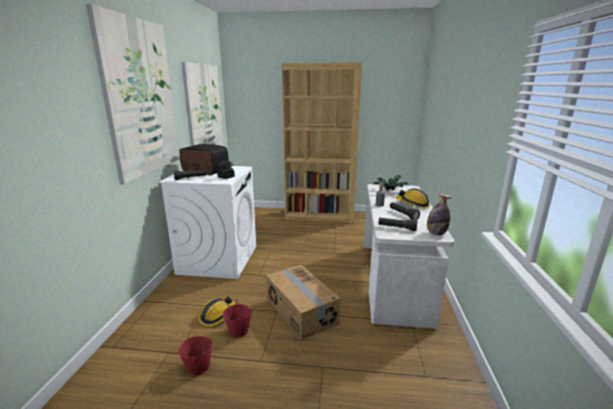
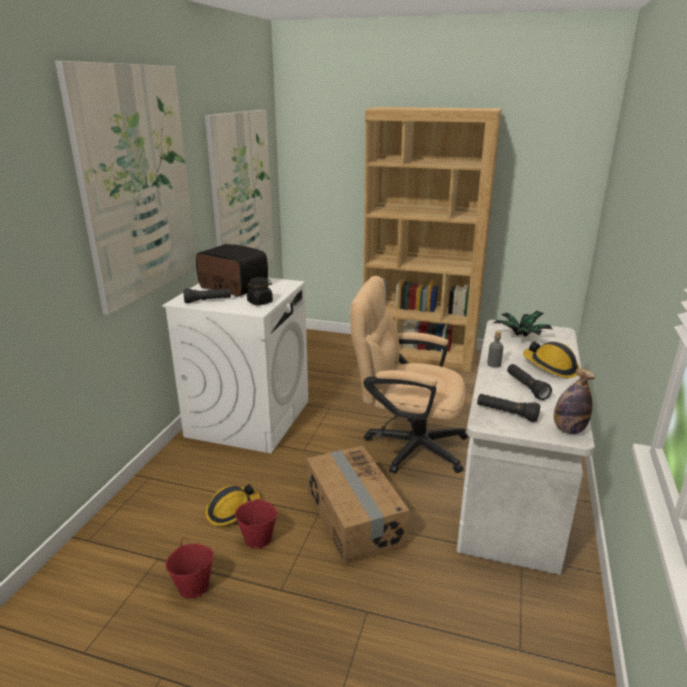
camera: 10 degrees right, 5 degrees up
none -> beige office chair [350,276,468,474]

